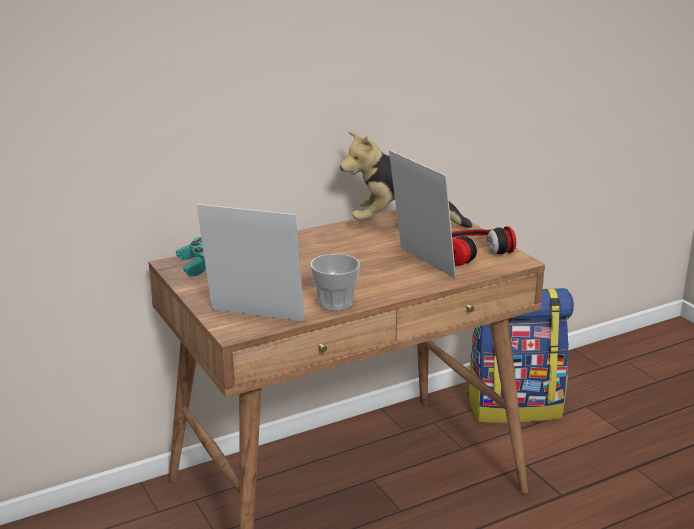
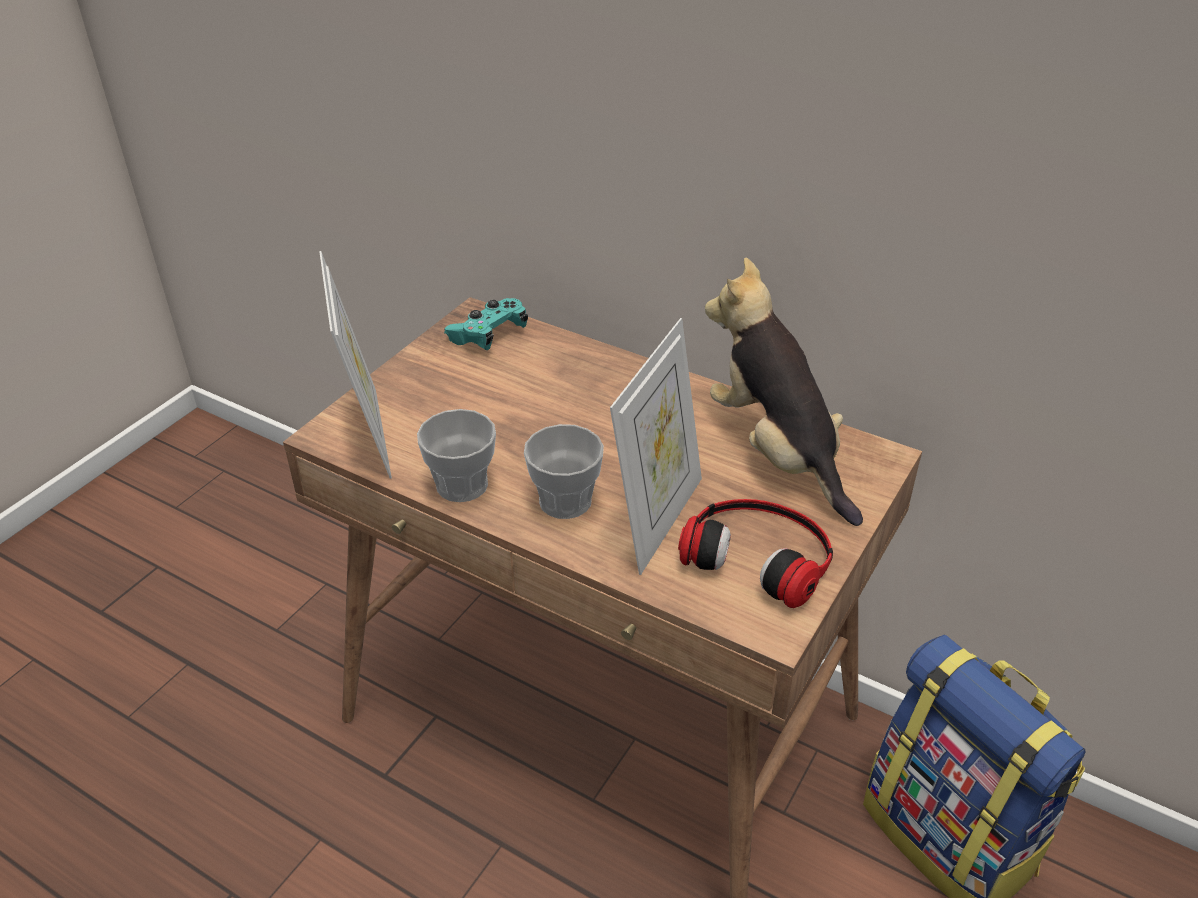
camera: 60 degrees right, 15 degrees up
none -> cup [524,424,604,519]

